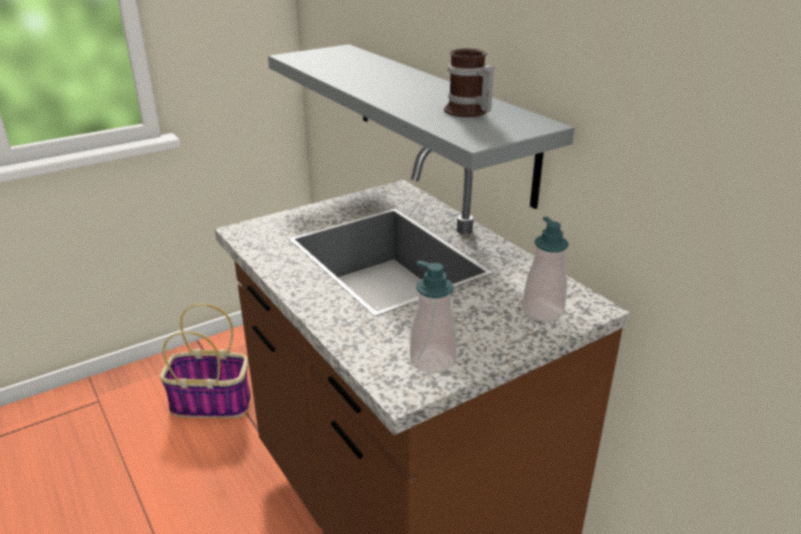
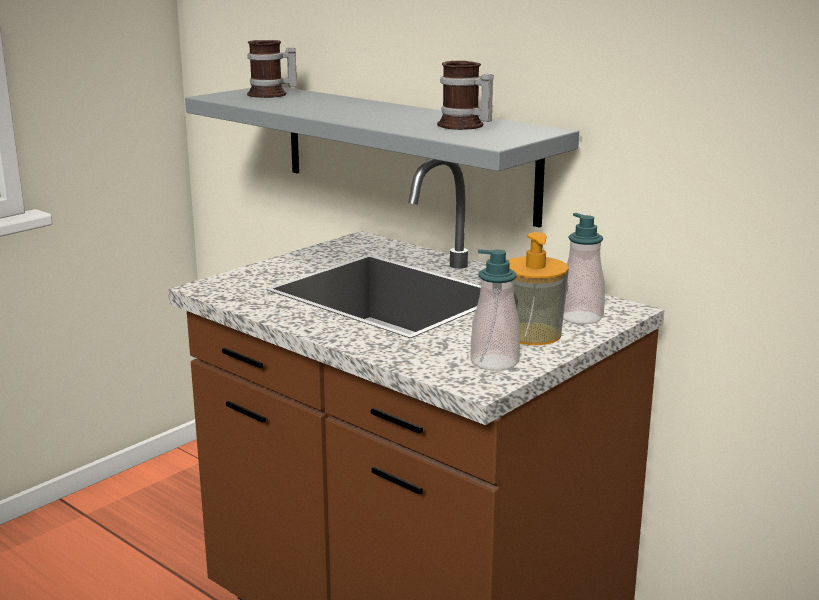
camera: 15 degrees left, 10 degrees down
basket [160,304,251,418] -> none
none -> mug [247,40,297,98]
none -> soap dispenser [508,232,569,345]

